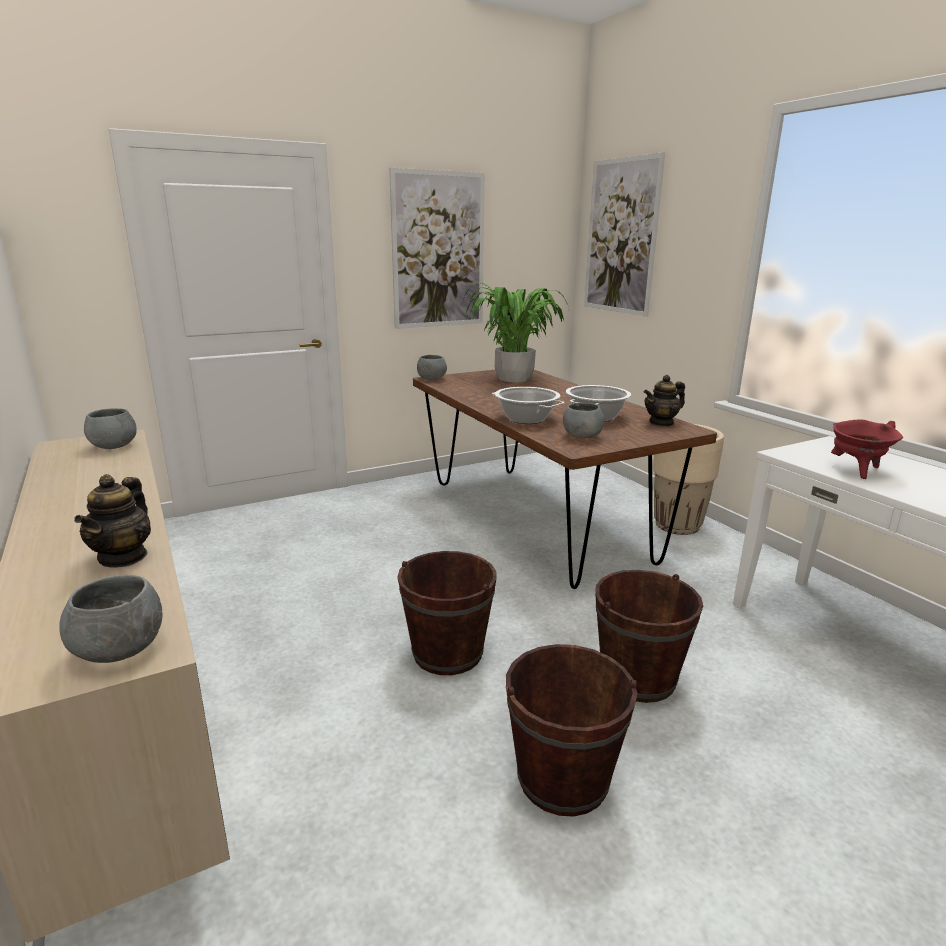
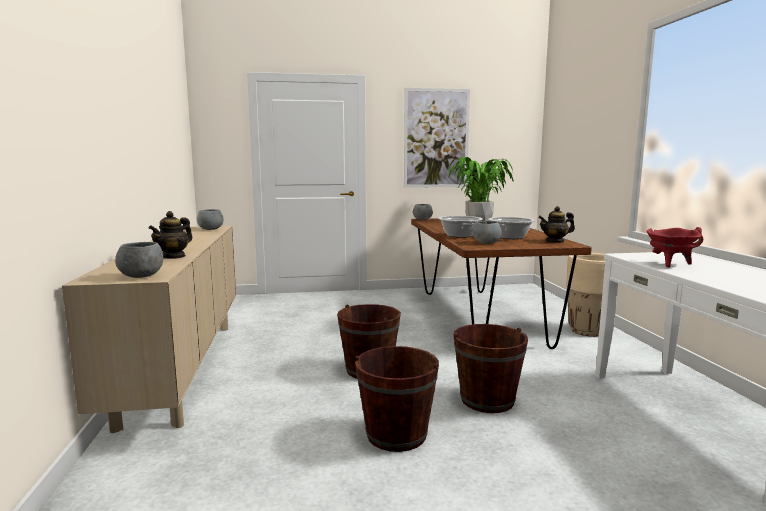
camera: 20 degrees right, 10 degrees down
picture [584,152,665,317] -> none

